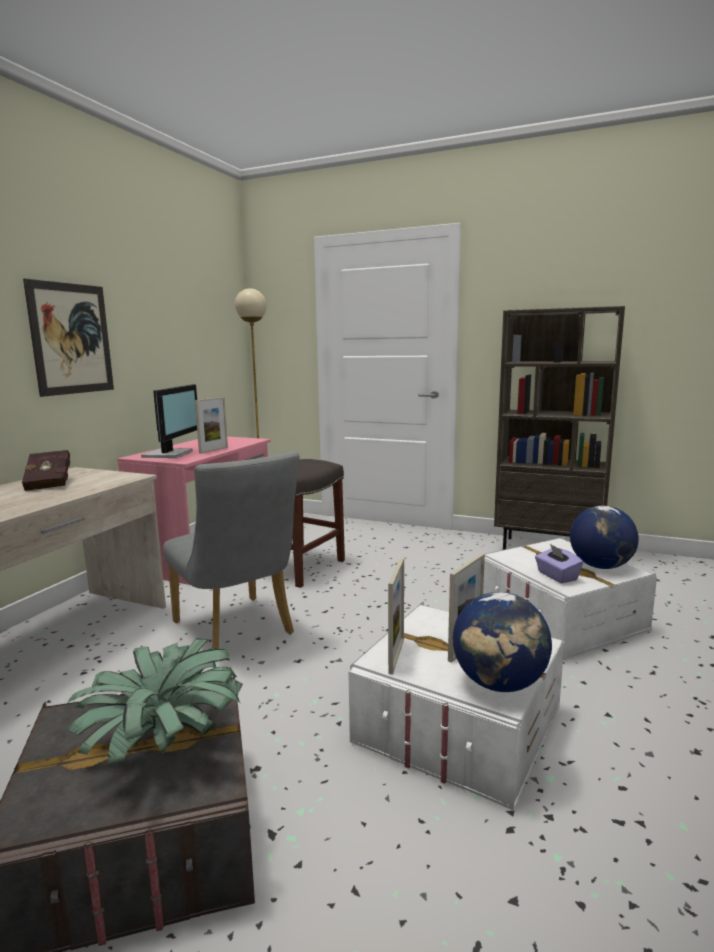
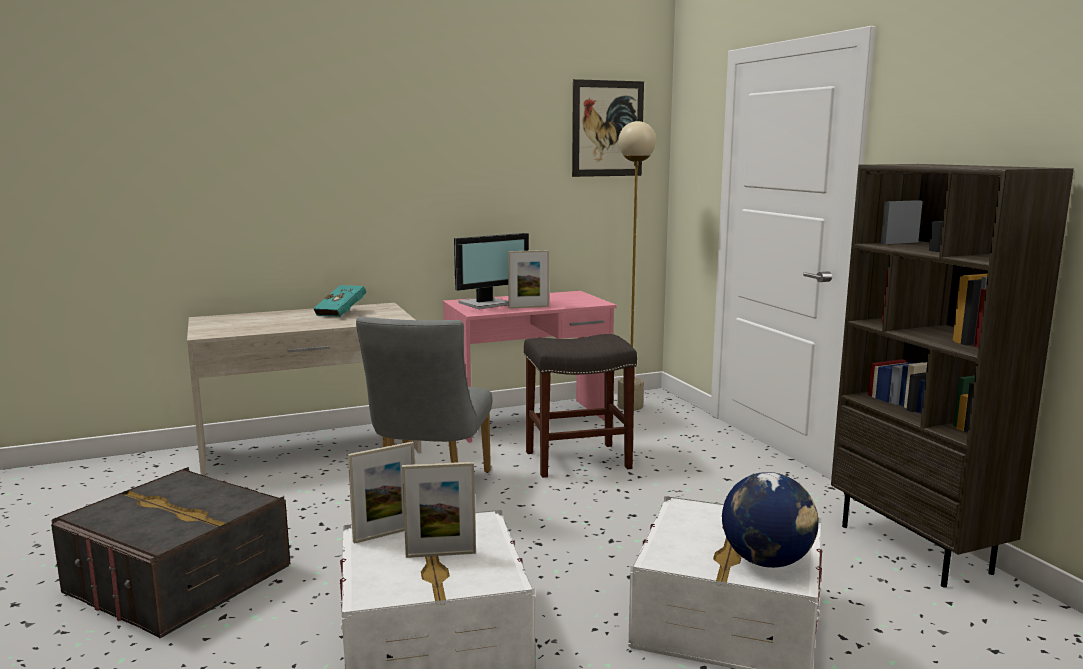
camera: 45 degrees right, 0 degrees up
red book [22,450,70,491] -> turquoise book [313,285,366,317]
picture [23,279,114,397] -> picture moved to [572,79,644,177]
potted plant [67,638,243,764] -> none
globe [453,592,552,692] -> none
purple tissue box [535,544,583,583] -> none

